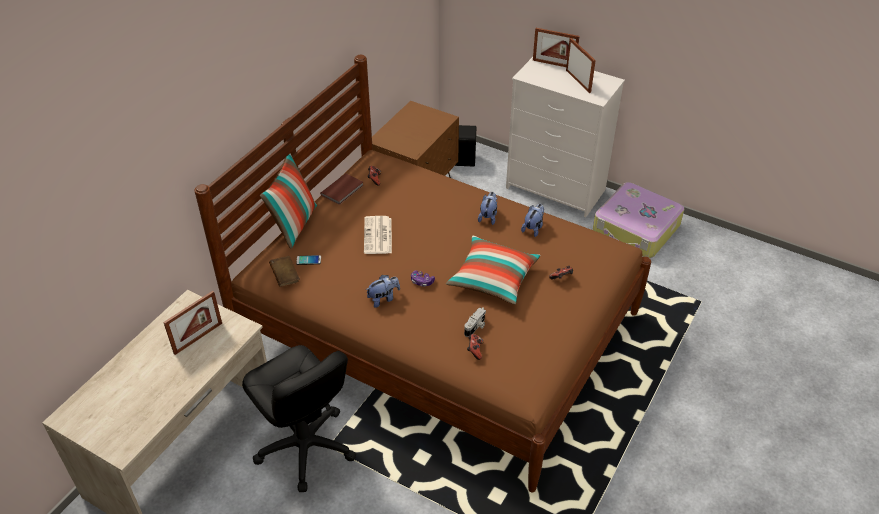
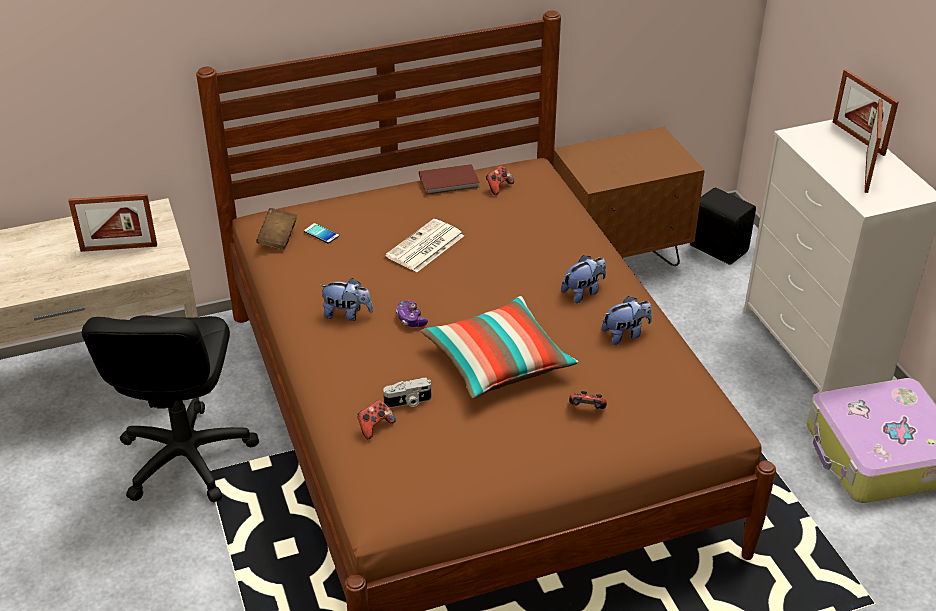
camera: 40 degrees right, 5 degrees down
pillow [260,153,317,249] -> none

